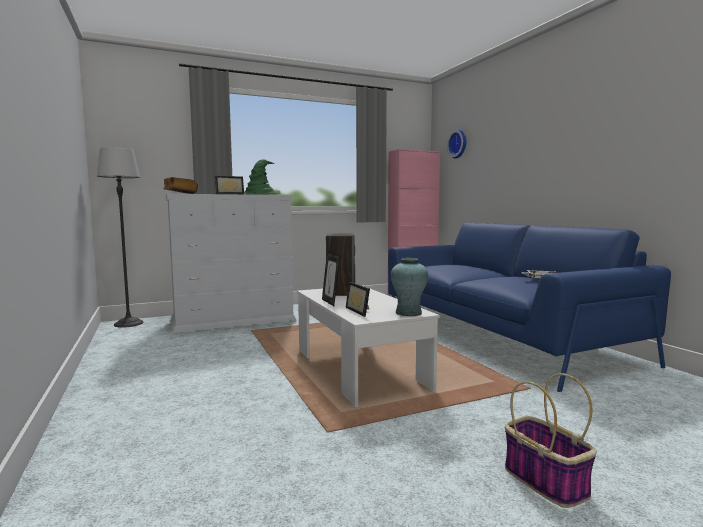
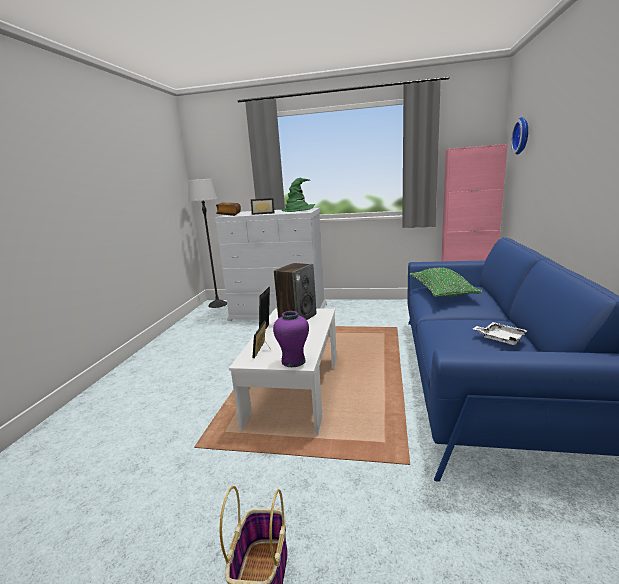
camera: 35 degrees right, 10 degrees up
turquoise vase [391,258,428,316] -> purple vase [273,311,309,367]
none -> green pillow [409,267,483,297]

